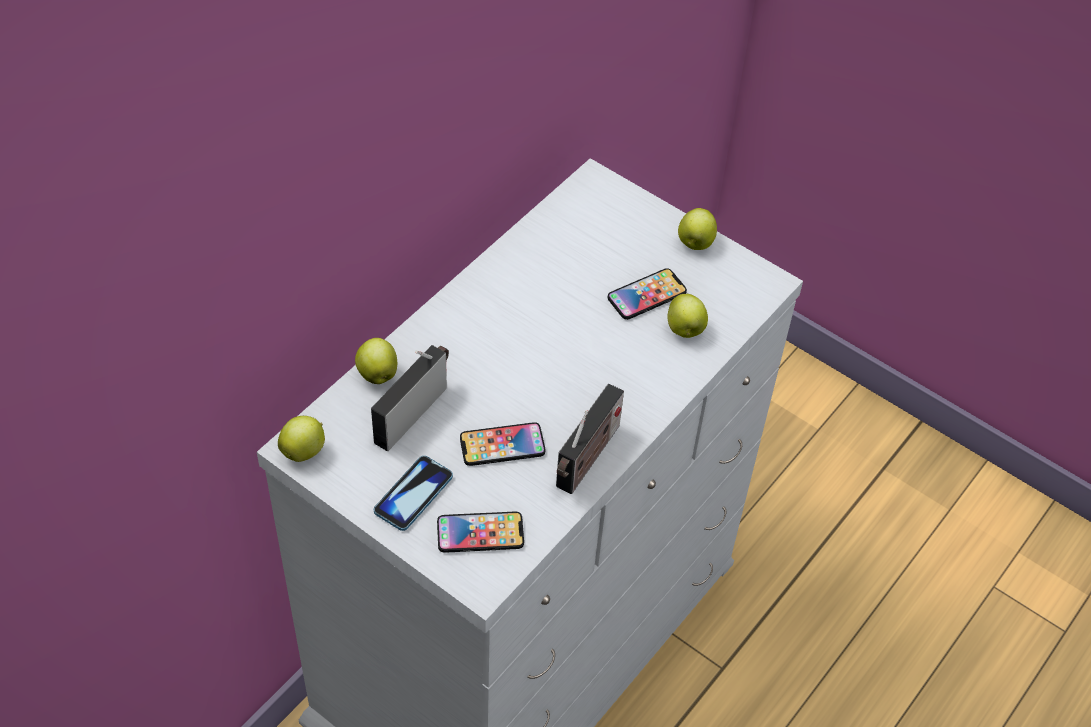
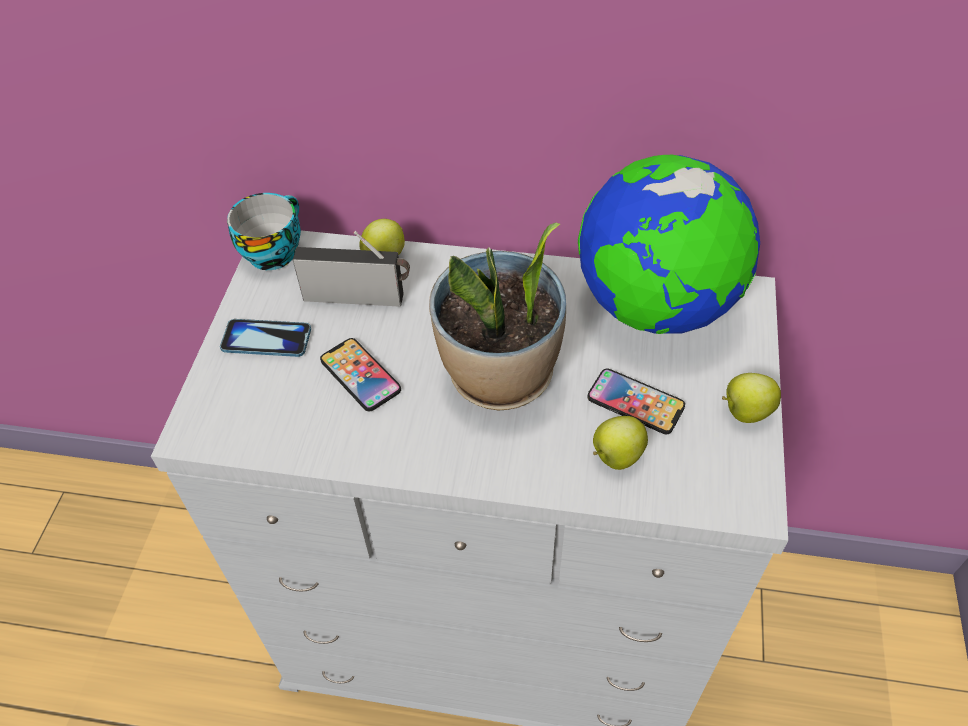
camera: 65 degrees right, 0 degrees up
apple [278,416,325,462] -> cup [227,193,301,270]
phone [437,511,524,553] -> none
radio [556,384,624,494] -> none
none -> potted plant [429,222,566,410]
none -> globe [578,155,760,334]

